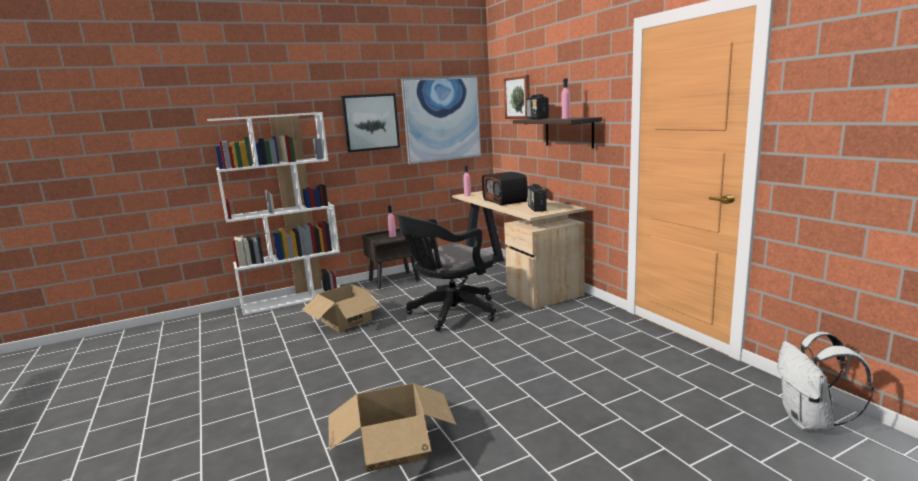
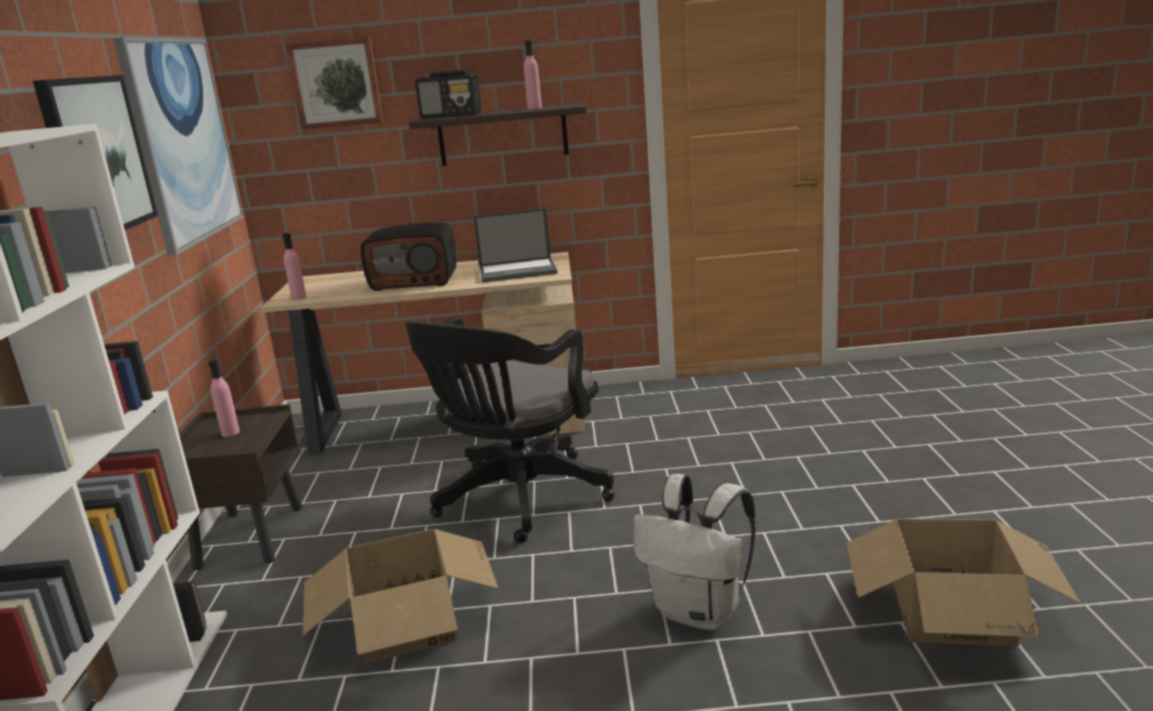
camera: 65 degrees left, 5 degrees up
black office chair [397,215,496,331] -> black office chair turned 45 degrees clockwise [405,318,614,543]
radio [528,184,547,212] -> laptop [473,208,558,283]
white backpack [777,332,873,430] -> white backpack moved to [634,474,756,630]

